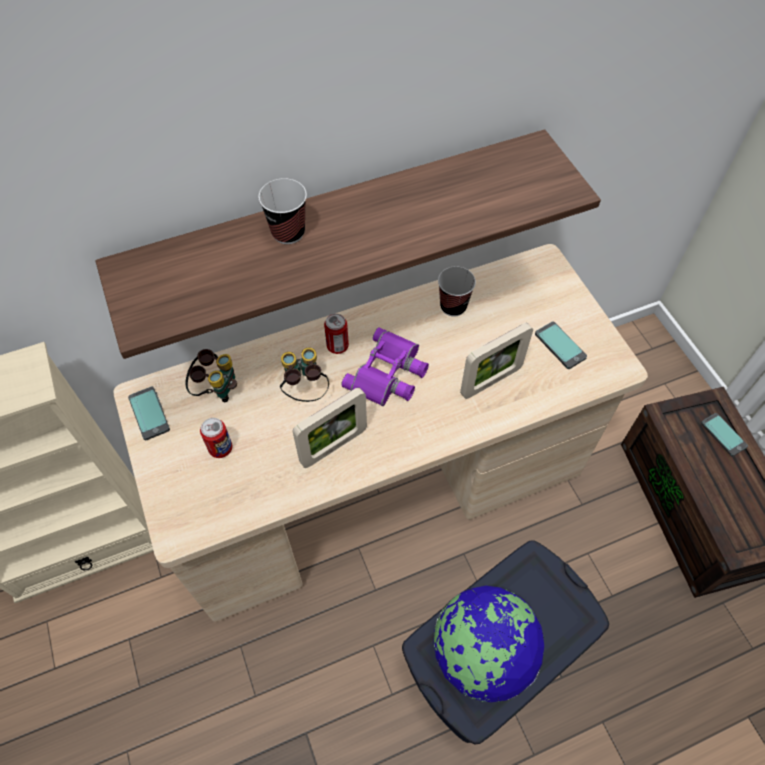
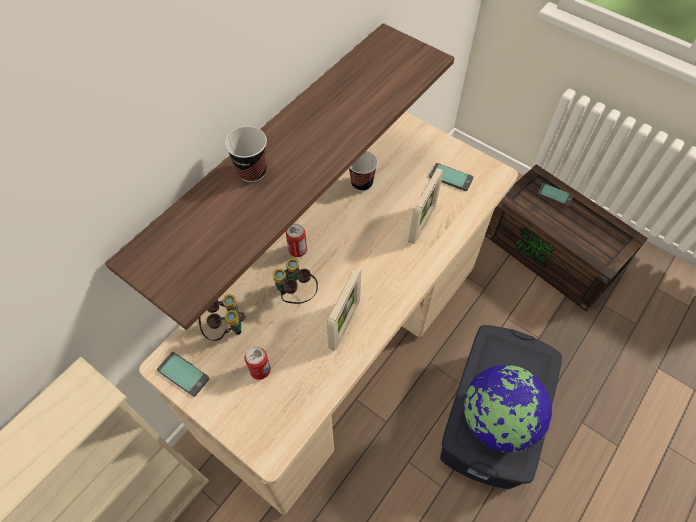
camera: 30 degrees left, 0 degrees up
purple binoculars [341,327,429,406] -> none

